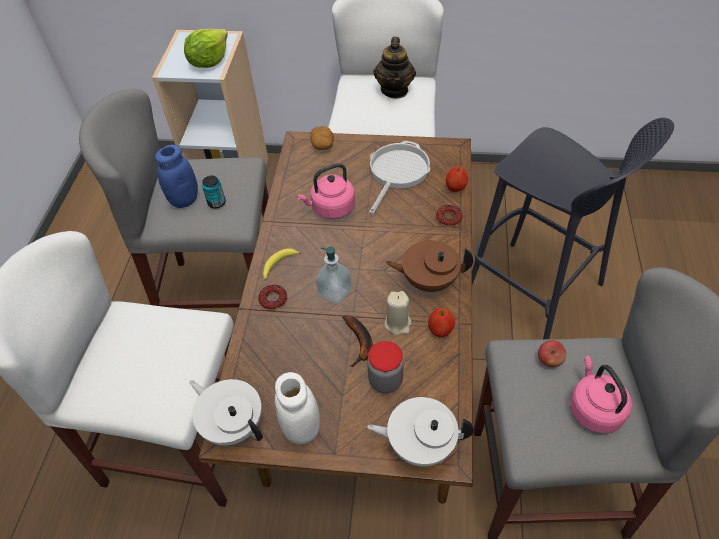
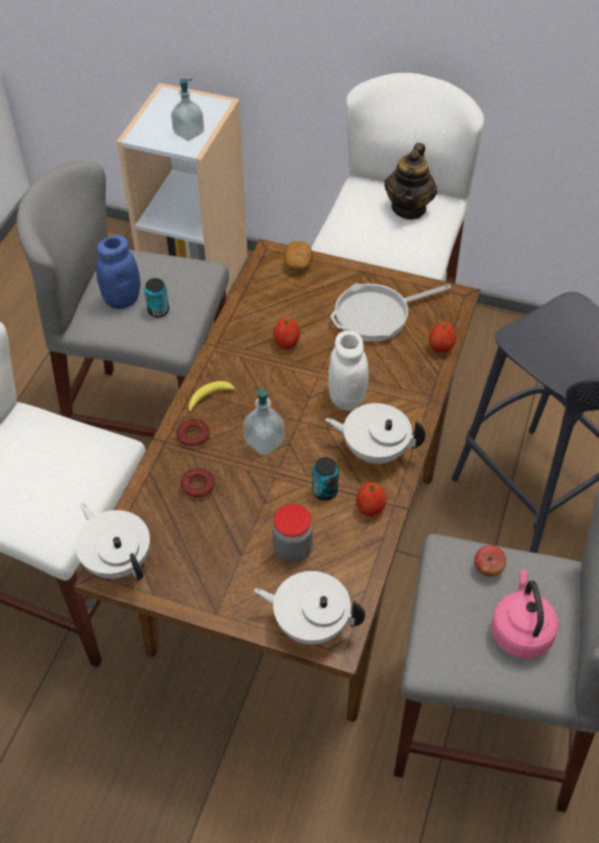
camera: 10 degrees right, 0 degrees up
lettuce [184,29,228,68] -> soap dispenser [171,79,204,141]
white jar [275,372,320,444] -> white jar moved to [328,330,369,411]
pink kettle [297,163,355,219] -> apple [273,318,300,350]
banana [343,315,373,367] -> none
frying pan [369,141,430,215] -> frying pan turned 150 degrees counterclockwise [330,283,451,342]
brown teapot [385,240,473,292] -> white teapot [325,403,426,464]
beige candle [385,291,411,335] -> can [312,457,339,501]
donut [436,205,462,227] -> donut moved to [181,468,215,499]

